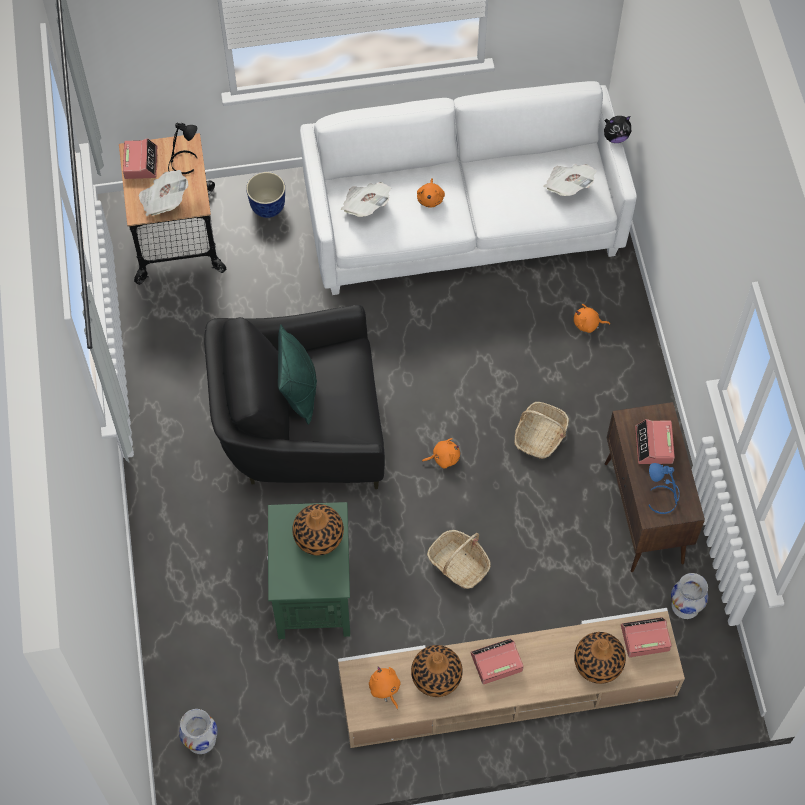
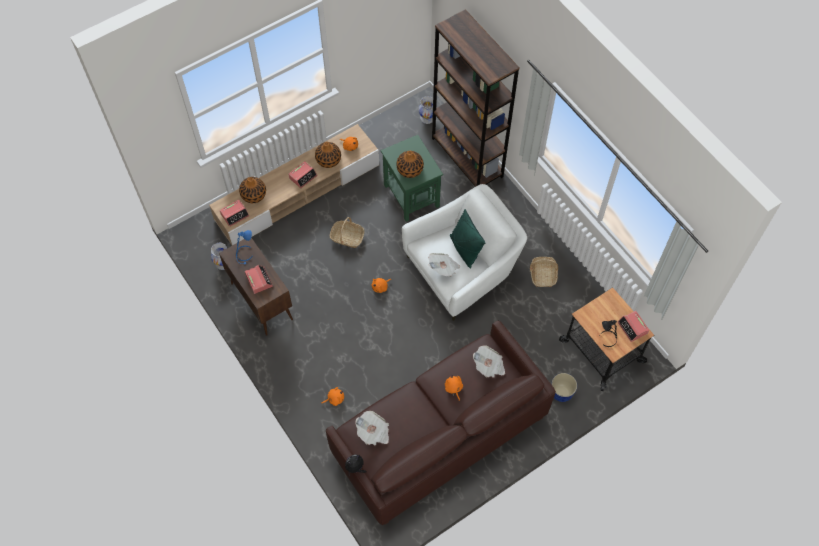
camera: 155 degrees right, 0 degrees up
newspaper [139,170,188,216] -> newspaper moved to [428,253,460,277]
black armchair [204,305,385,489] -> white armchair [402,184,527,321]
white sofa [300,81,637,295] -> brown sofa [326,320,556,525]
basket [515,402,569,459] -> basket moved to [530,257,558,287]
none -> brown bookcase [432,9,520,187]

